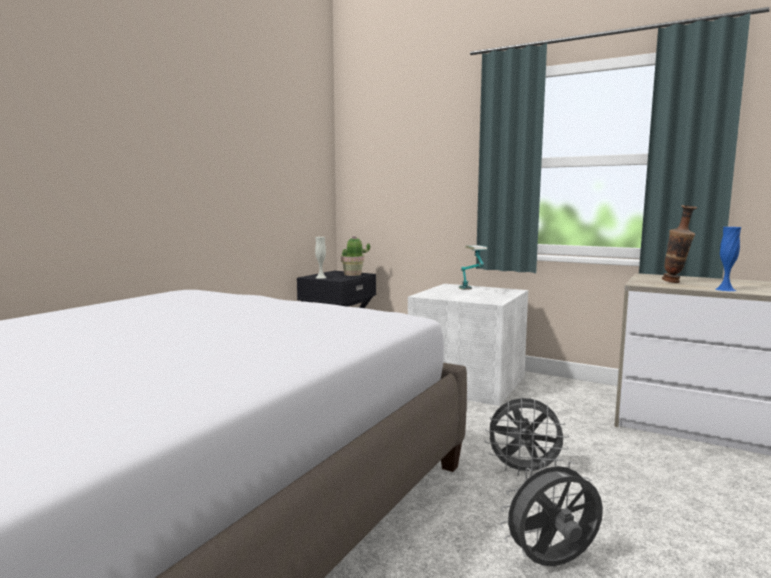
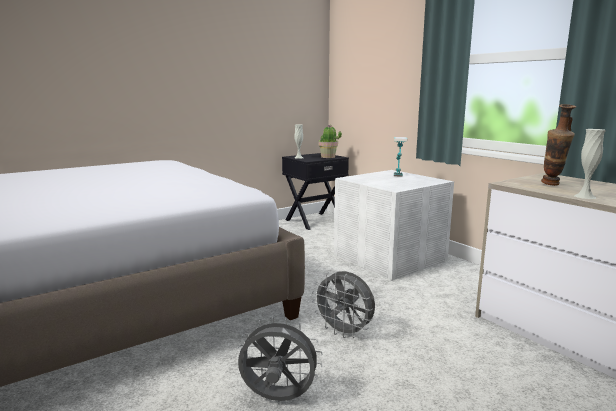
camera: 25 degrees right, 5 degrees up
blue vase [716,227,741,291] -> white vase [574,129,606,199]

